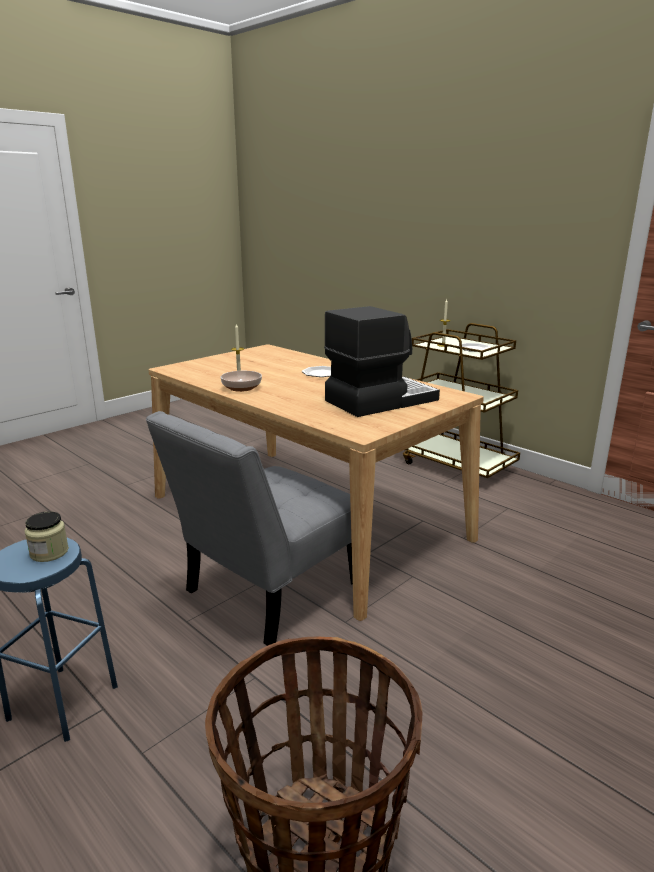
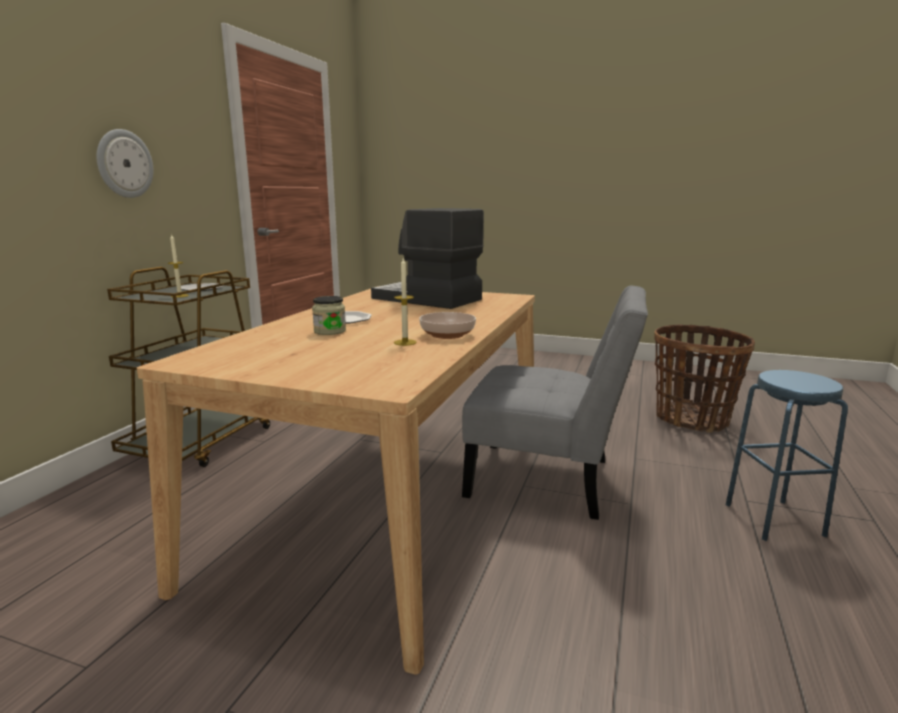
camera: 115 degrees left, 5 degrees down
jar [25,511,69,562] -> jar moved to [312,296,346,335]
none -> wall clock [97,129,154,198]

